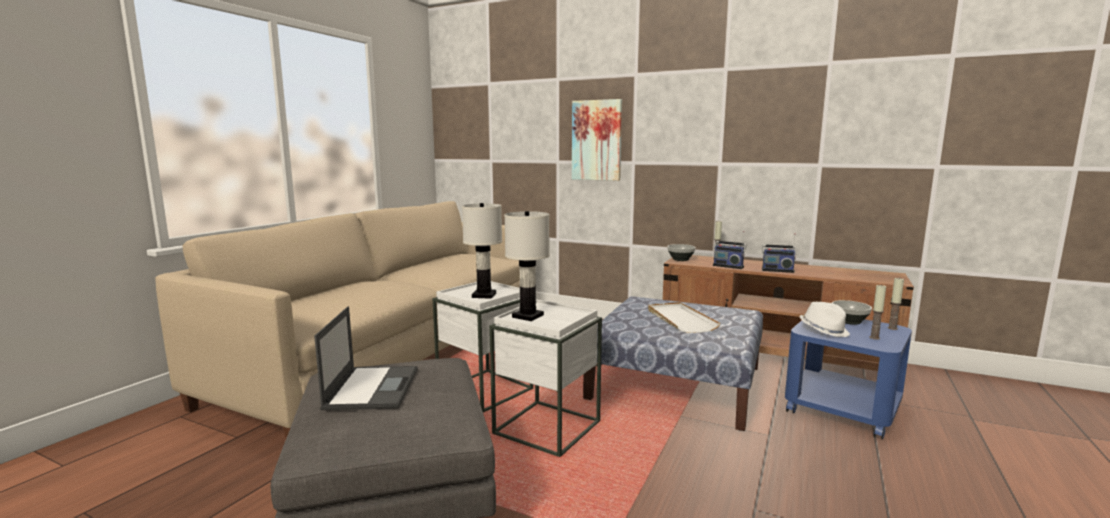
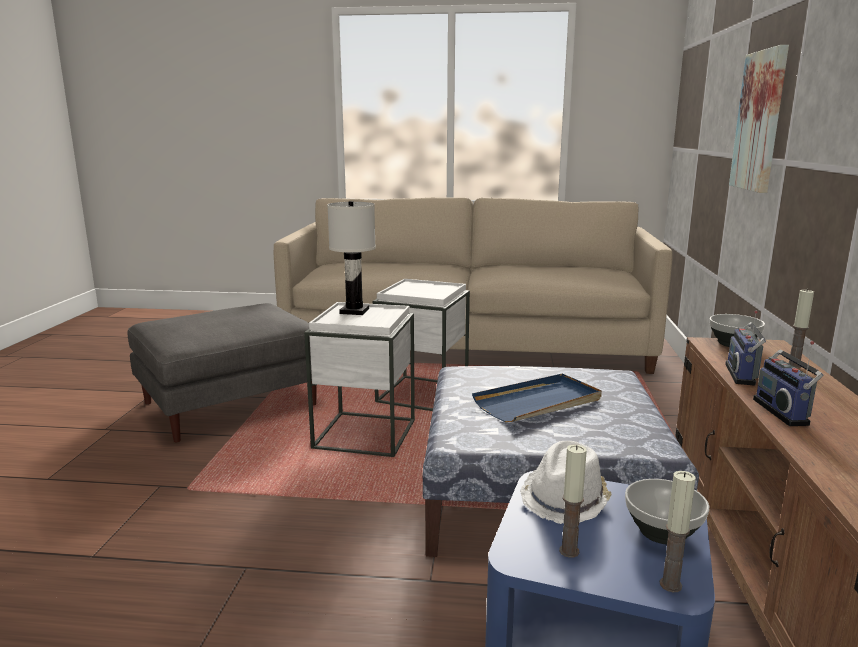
camera: 70 degrees right, 5 degrees up
laptop [314,306,418,410] -> none
white table lamp [462,203,502,299] -> none
white tray [648,302,720,333] -> blue tray [472,374,602,422]

